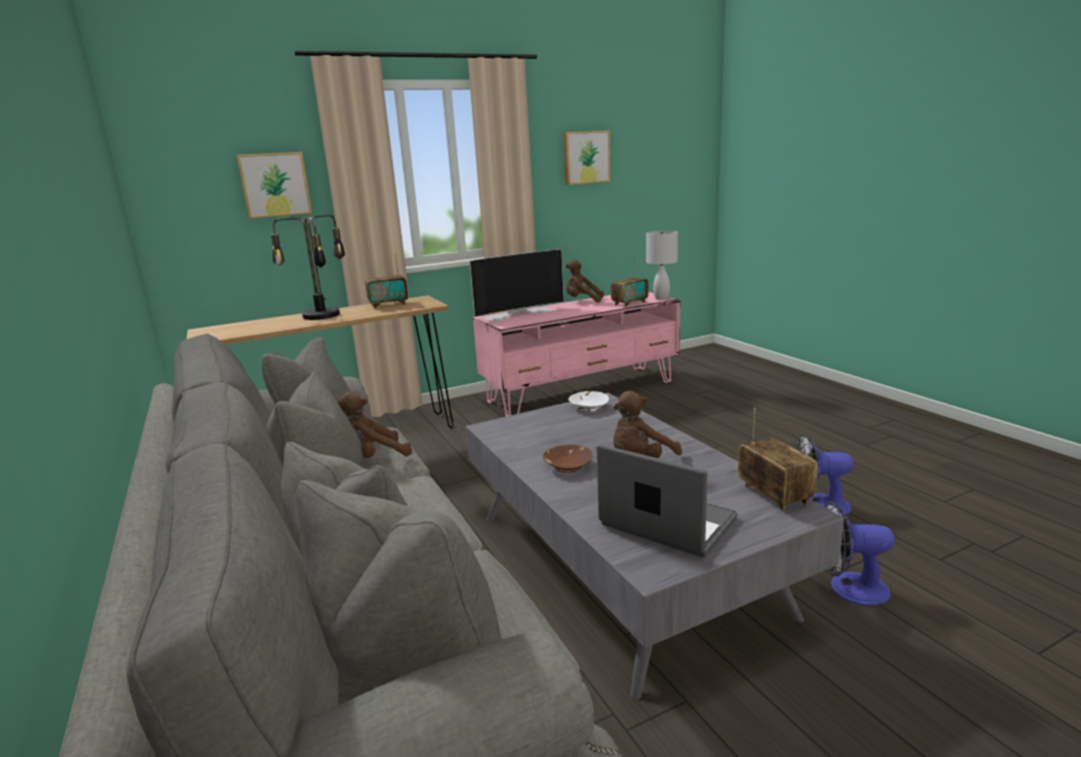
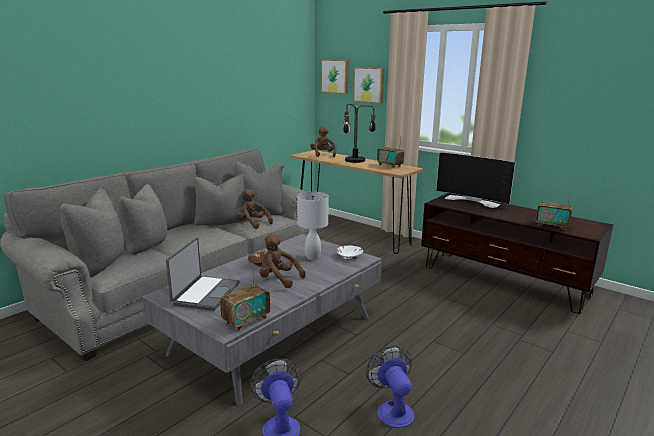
camera: 65 degrees right, 0 degrees up
pink tv stand [473,292,680,416] -> brown tv stand [421,193,613,314]
picture [563,130,611,185] -> picture moved to [321,60,349,94]
brown plush toy [566,259,604,303] -> brown plush toy moved to [310,127,337,157]
white table lamp [646,231,678,299] -> white table lamp moved to [297,192,329,260]

